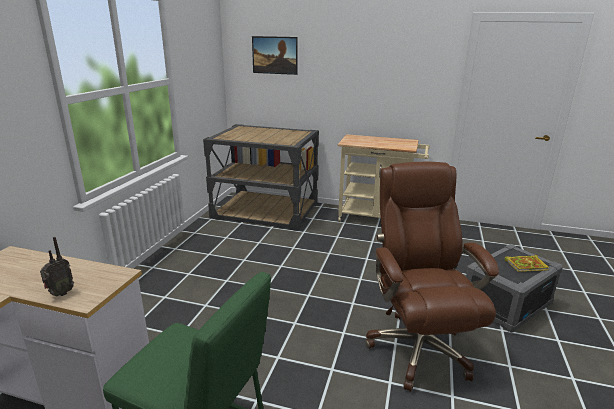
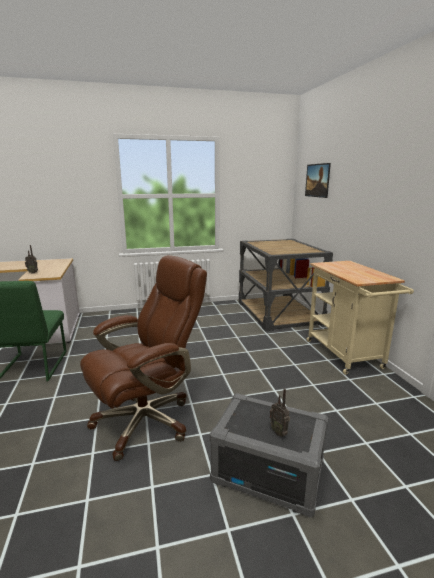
camera: 60 degrees right, 5 degrees down
book [505,255,549,272] -> radio [270,389,290,437]

